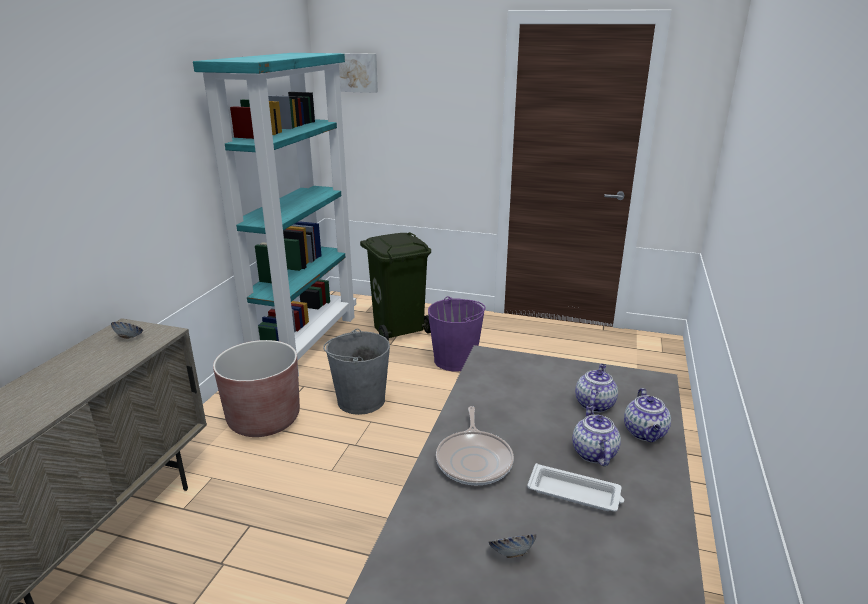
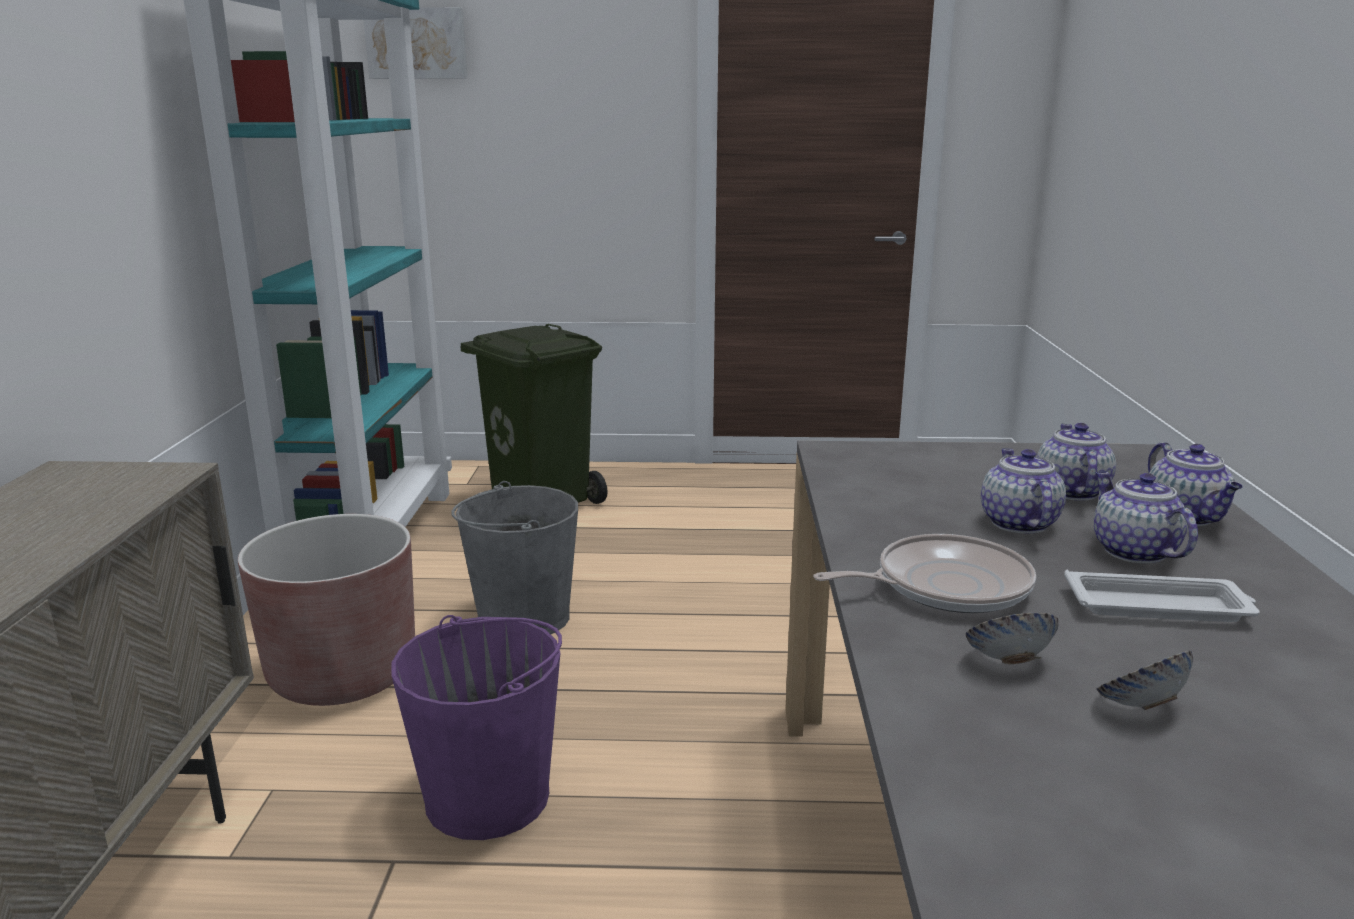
camera: 15 degrees left, 5 degrees down
bowl [111,322,143,339] -> bowl moved to [966,612,1059,664]
purple bucket [428,296,486,371] -> purple bucket moved to [391,615,562,840]
frying pan [436,406,514,486] -> frying pan turned 90 degrees counterclockwise [813,534,1036,613]
none -> teapot [981,448,1066,533]

